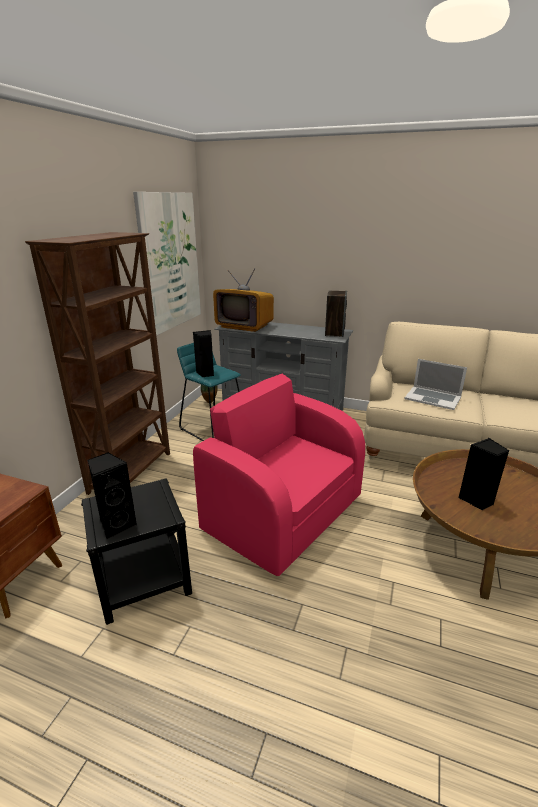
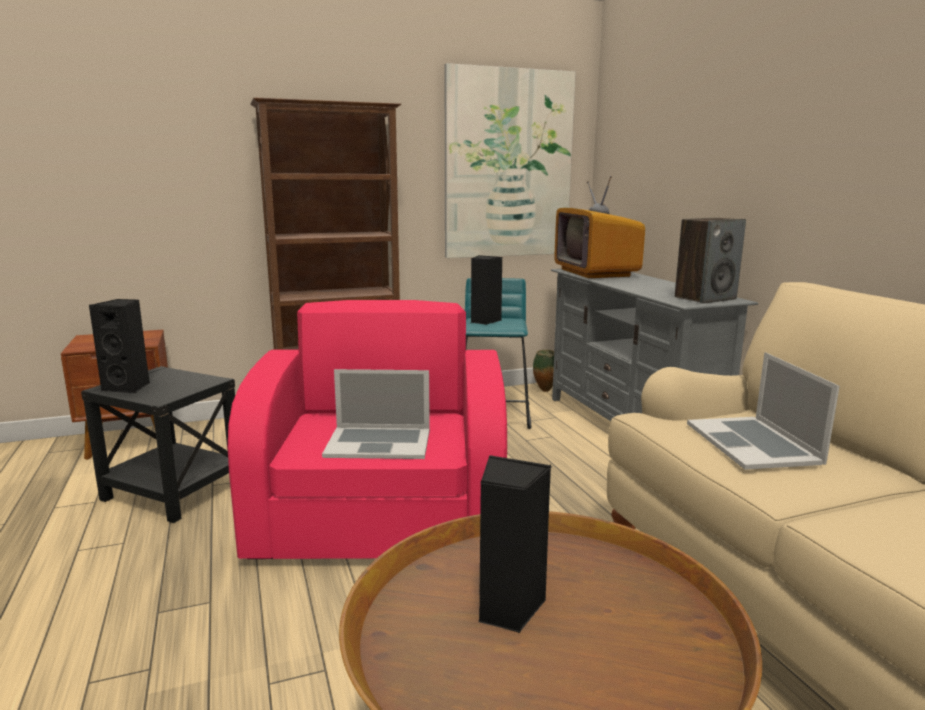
camera: 50 degrees right, 10 degrees down
none -> laptop [322,369,430,459]

